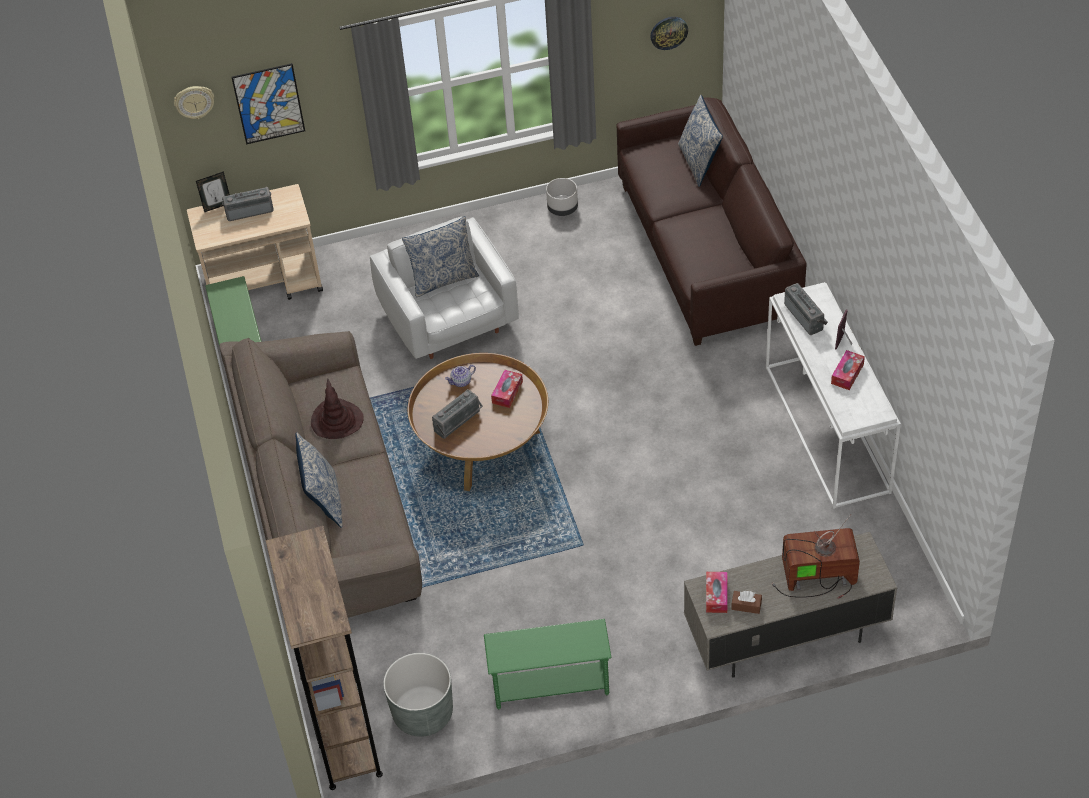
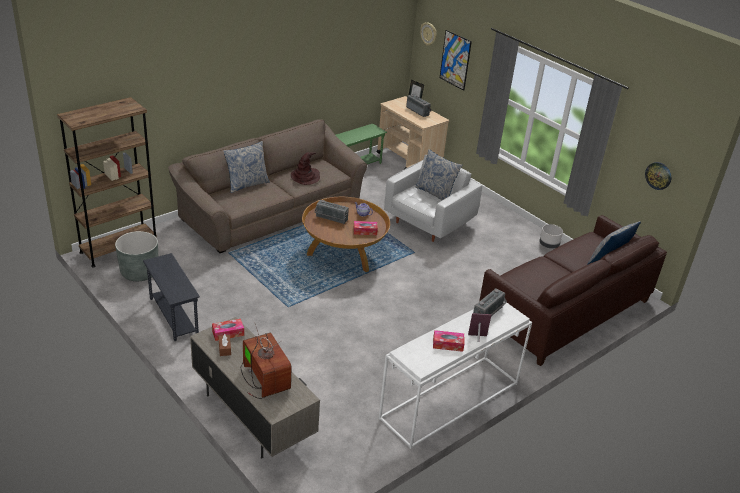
camera: 60 degrees right, 15 degrees down
green side table [484,619,611,709] -> grey side table [143,253,200,341]

